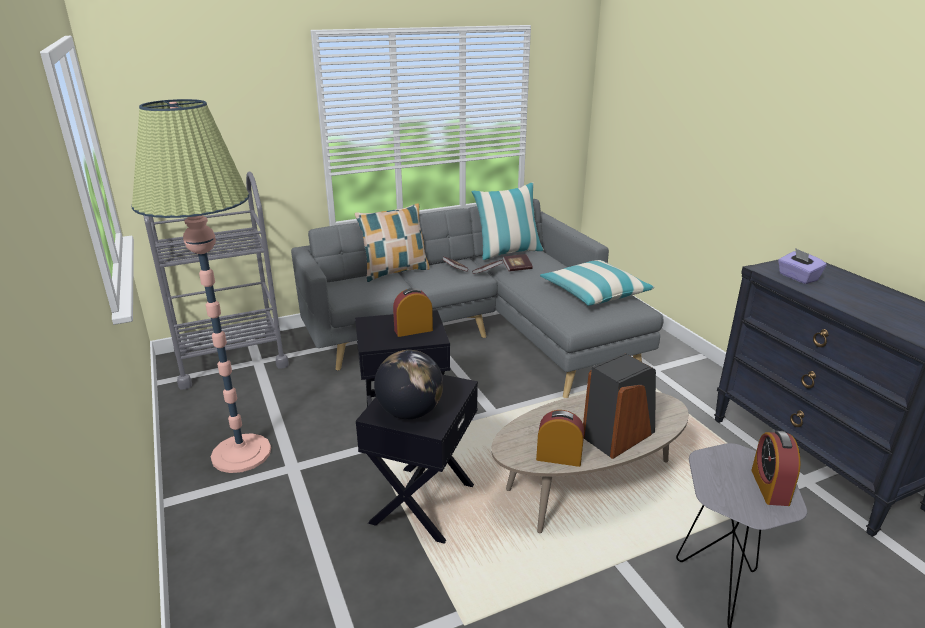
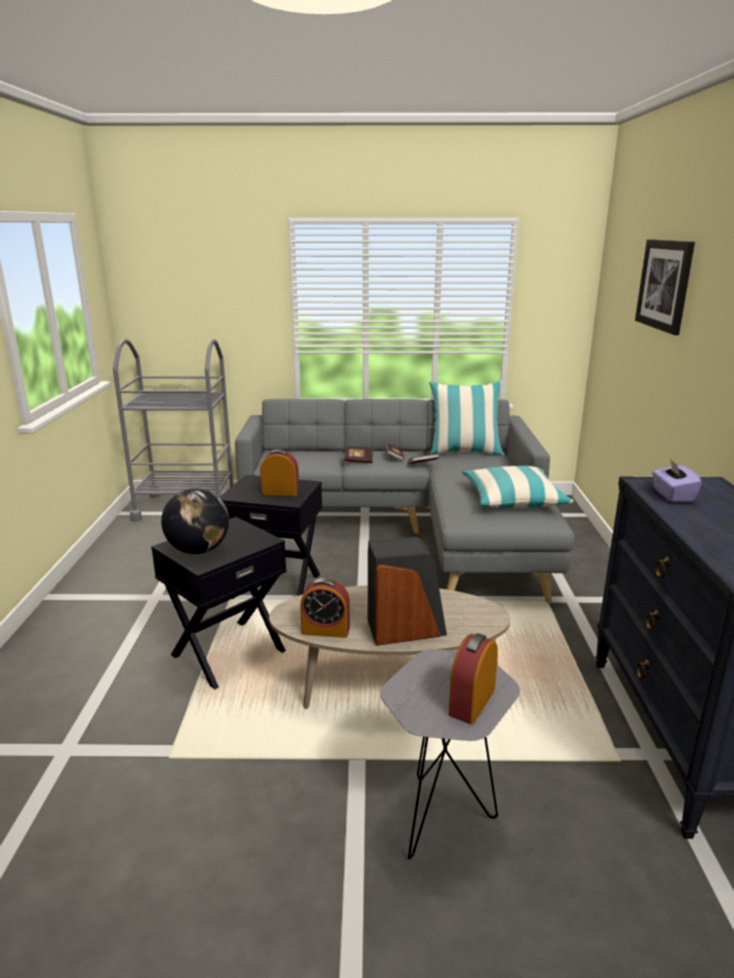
camera: 25 degrees right, 5 degrees down
floor lamp [132,99,271,473] -> none
pillow [355,204,430,282] -> none
book [502,254,533,272] -> book moved to [344,446,373,463]
alarm clock [536,410,584,467] -> alarm clock turned 150 degrees clockwise [300,578,350,638]
none -> picture [635,239,695,335]

